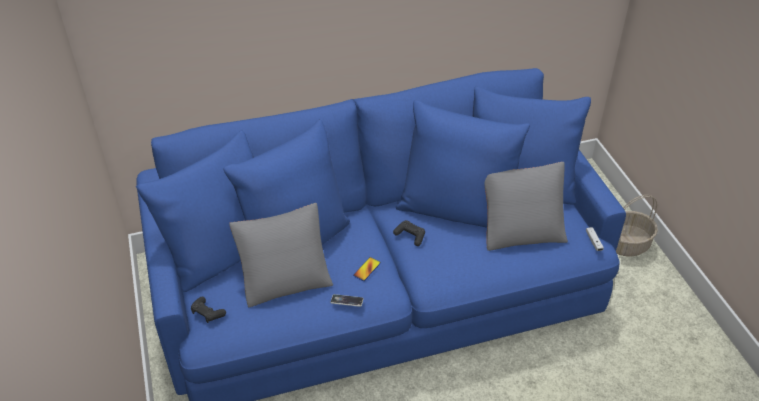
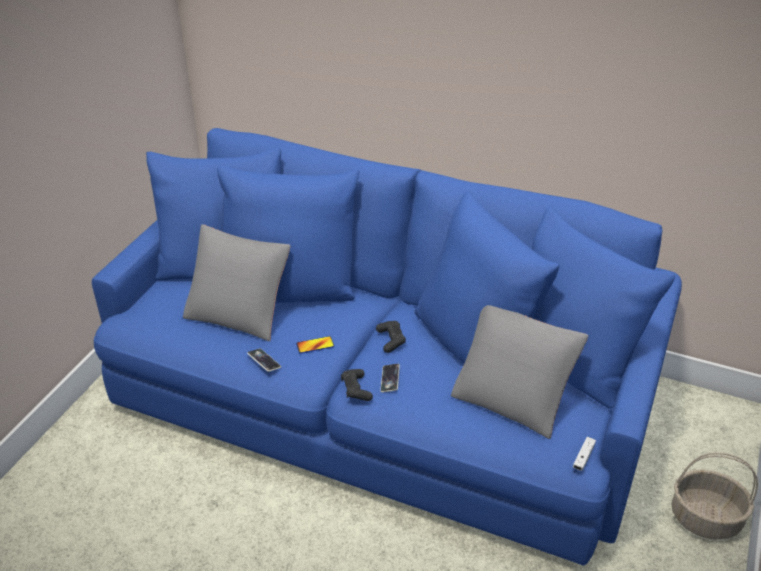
camera: 40 degrees right, 5 degrees down
black game controller [191,297,226,323] -> black game controller moved to [341,369,373,401]
none -> phone [380,364,400,392]

